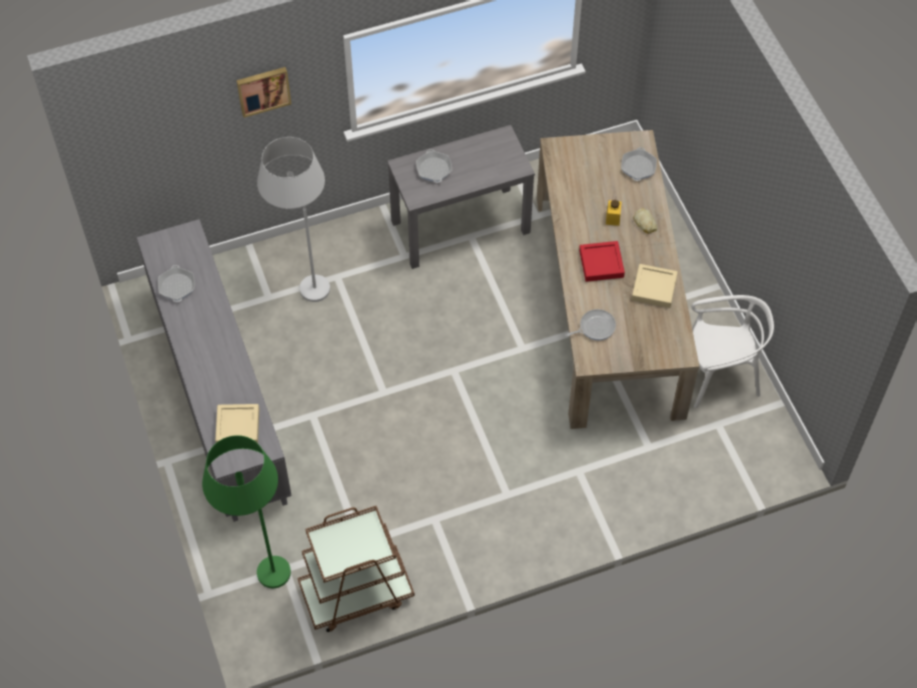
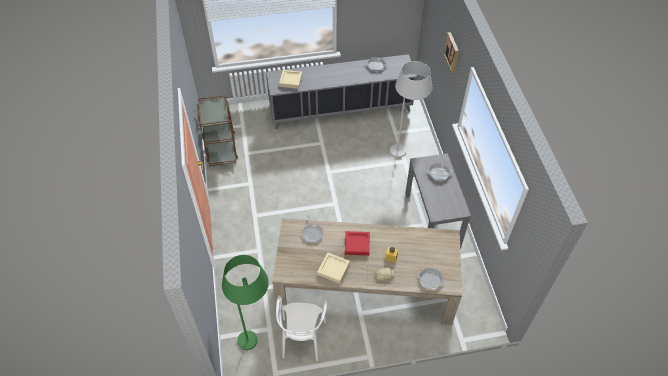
camera: 100 degrees right, 5 degrees down
green floor lamp [202,435,291,588] -> green floor lamp moved to [222,255,269,350]

